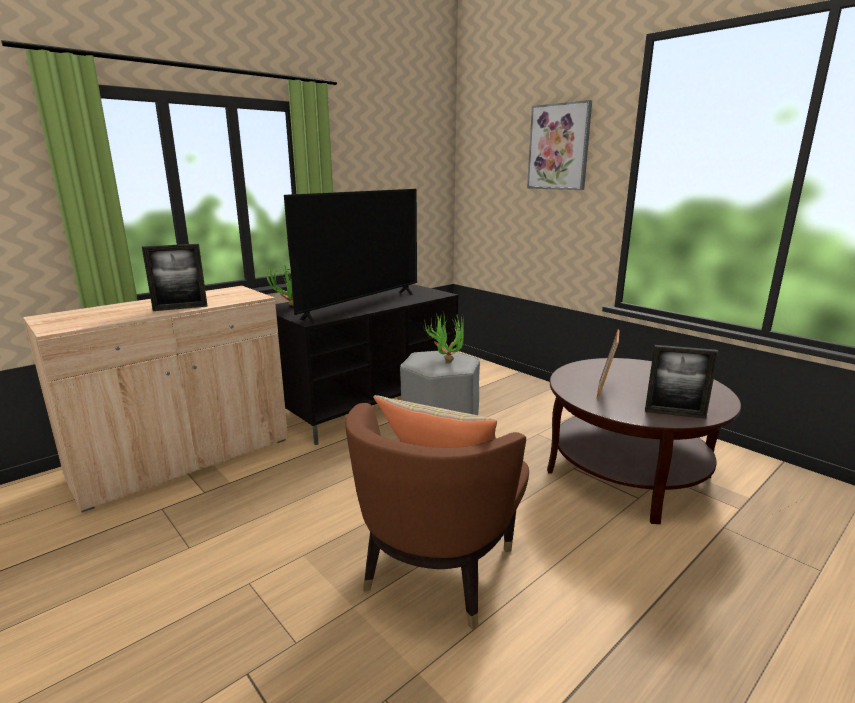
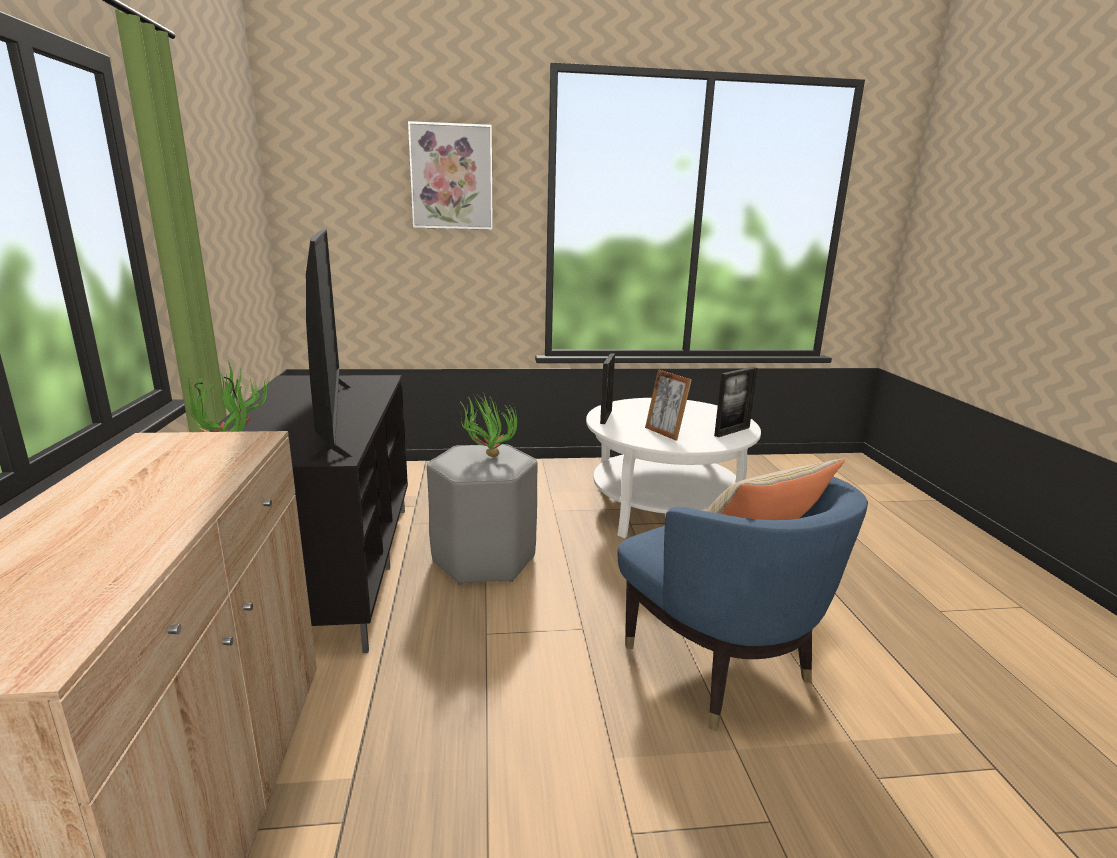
camera: 55 degrees left, 0 degrees up
picture frame [142,244,208,311] -> picture frame moved to [600,353,615,424]
brown armchair [345,403,529,630] -> blue armchair [618,477,868,731]
brown coffee table [547,358,741,524] -> white coffee table [586,398,761,538]

